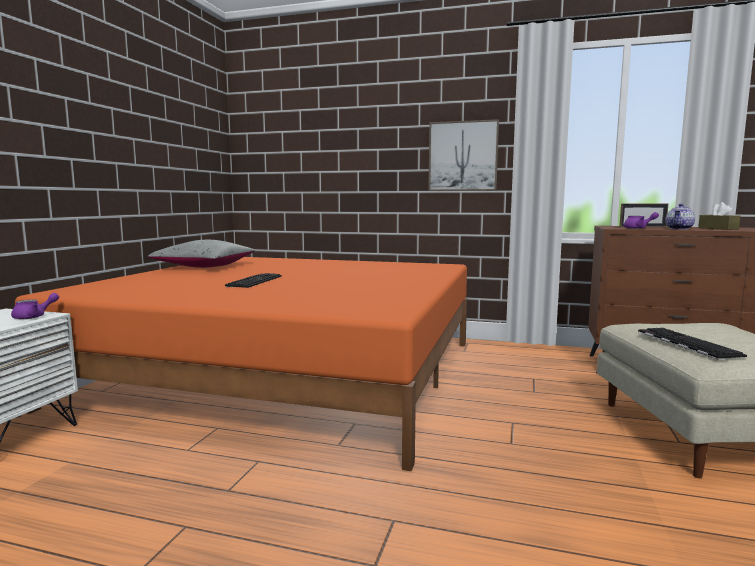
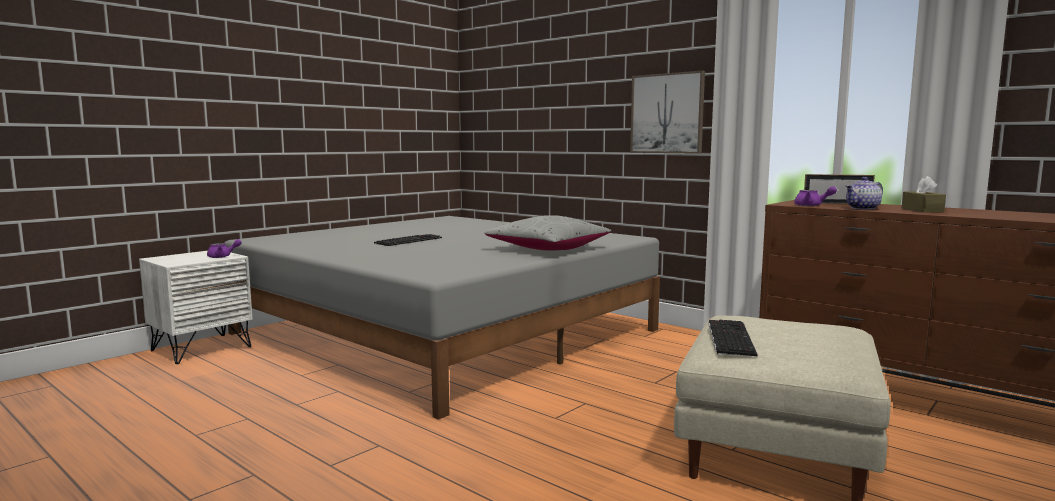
camera: 25 degrees right, 0 degrees up
orange bed [15,257,467,471] -> grey bed [225,216,660,420]
grey pillow [148,240,255,268] -> grey pillow moved to [484,215,611,251]

